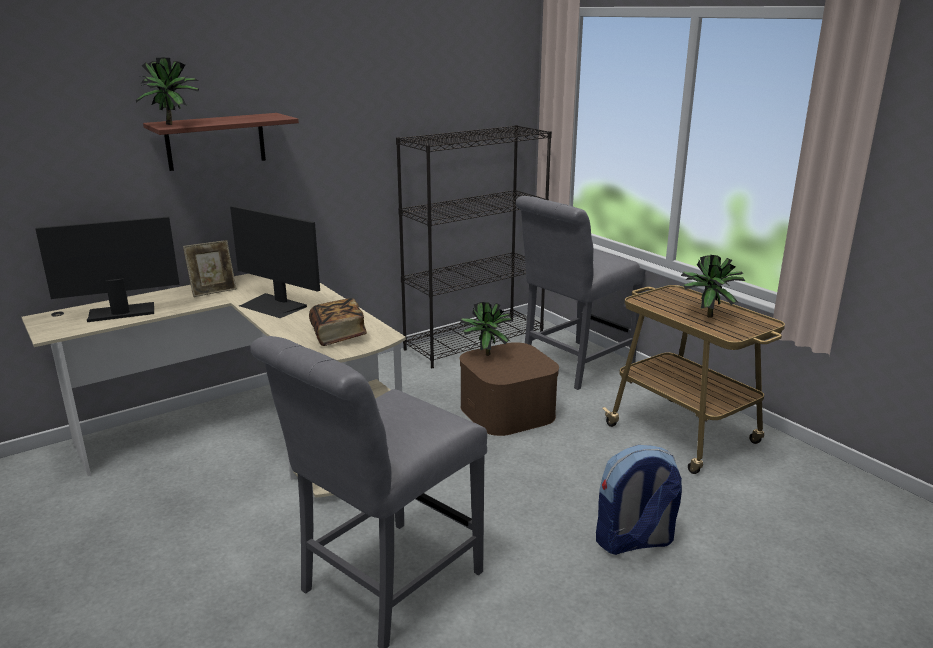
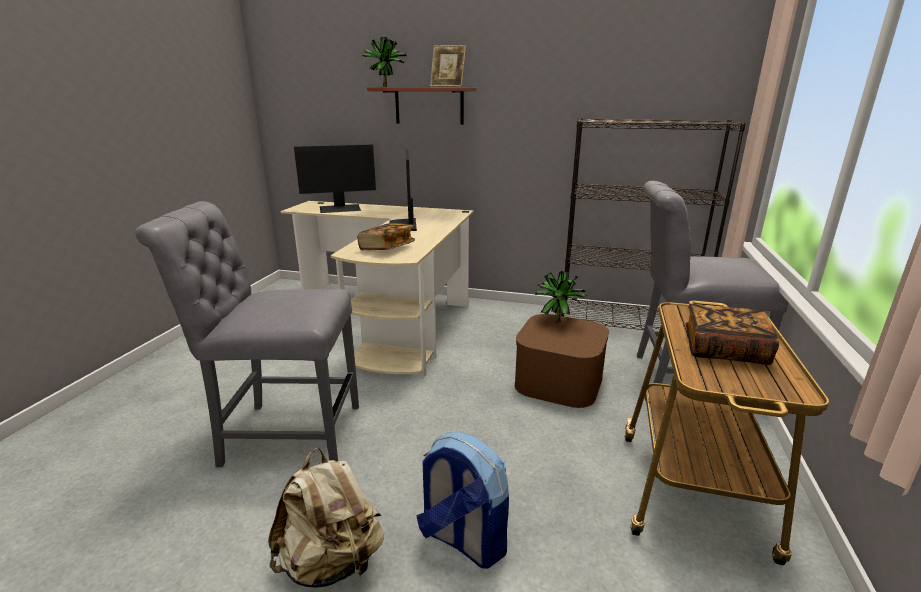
camera: 50 degrees right, 0 degrees up
monitor [36,217,179,322] -> monitor turned 135 degrees clockwise [294,144,376,213]
picture frame [183,240,237,297] -> picture frame moved to [430,45,466,87]
potted plant [681,255,745,317] -> book [685,304,779,365]
none -> beige backpack [268,448,384,588]

